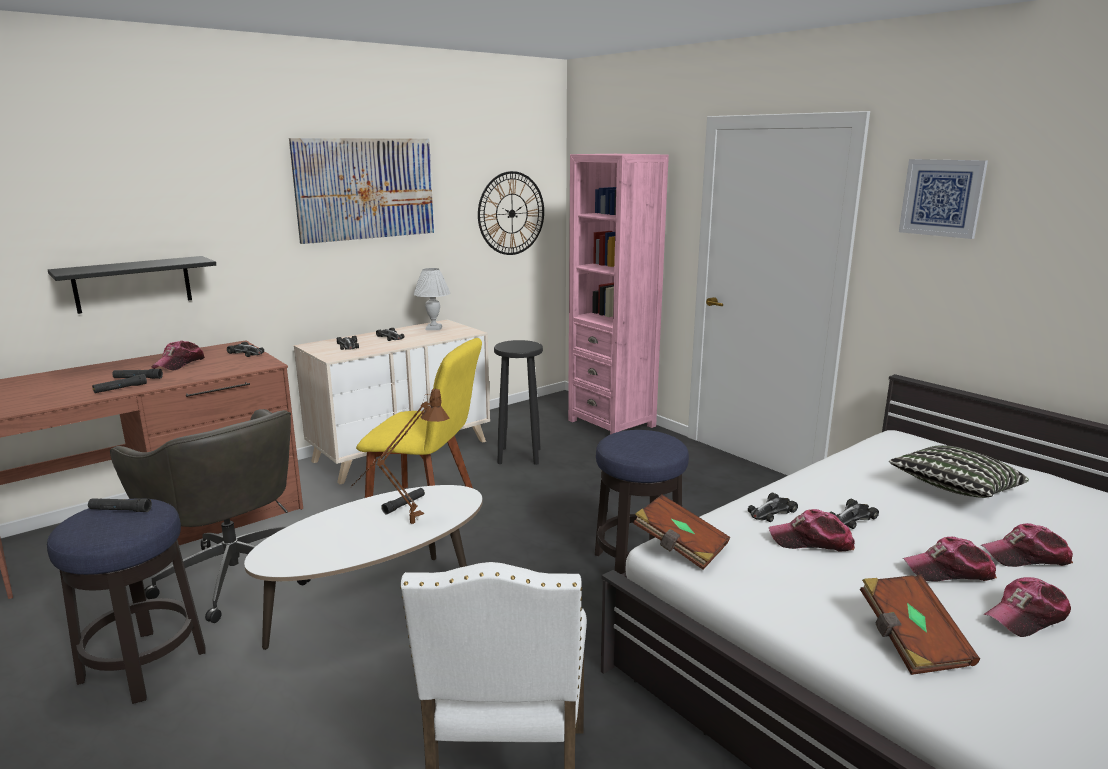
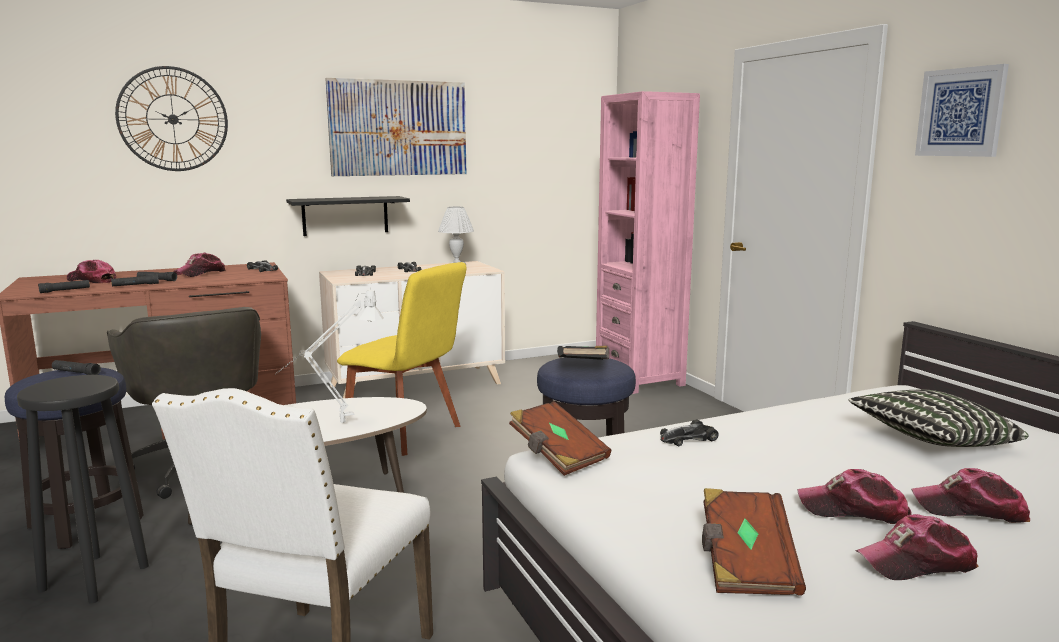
camera: 15 degrees right, 5 degrees down
black shelf [48,256,216,314] -> black shelf moved to [286,196,410,236]
brown table lamp [351,389,450,524] -> white table lamp [275,288,384,423]
black flashlight [381,488,425,514] -> black flashlight moved to [38,280,90,293]
wall clock [478,171,544,255] -> wall clock moved to [115,66,228,171]
black stool [494,340,543,465] -> black stool moved to [17,375,149,604]
cap [769,509,855,552] -> cap moved to [67,260,116,283]
toy car [829,499,879,529] -> none
none -> black book [557,346,609,360]

